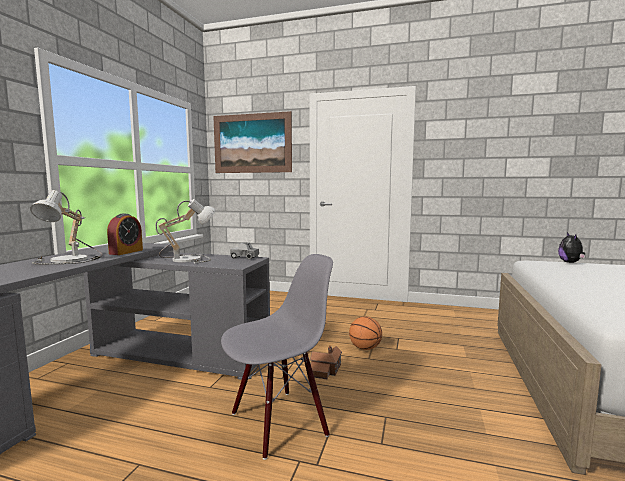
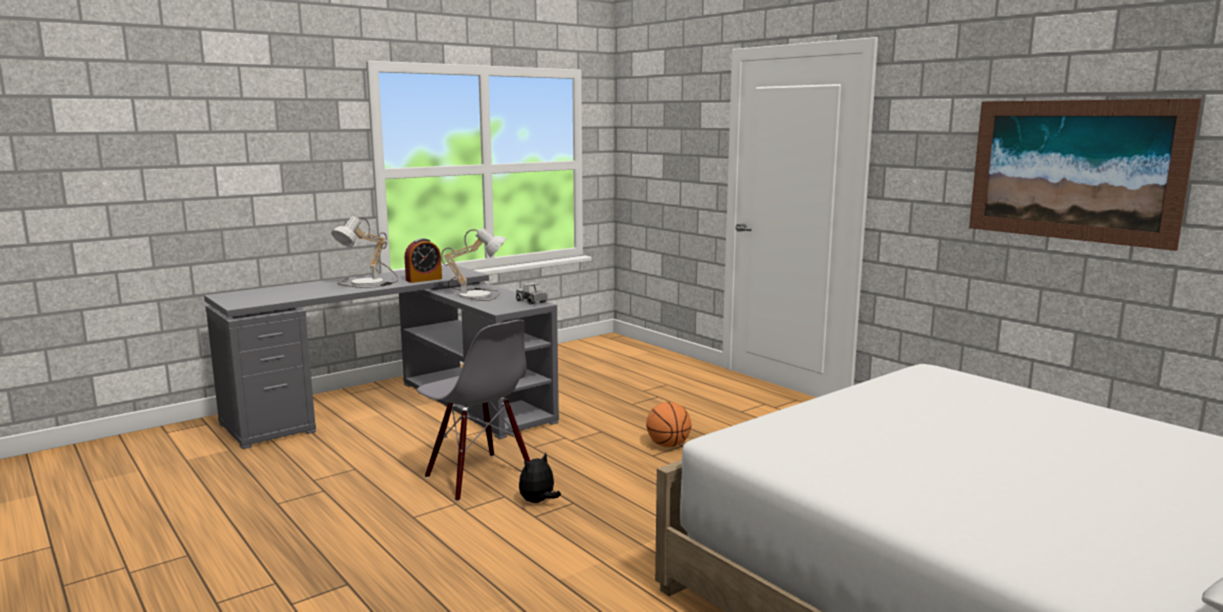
camera: 35 degrees right, 5 degrees up
picture [213,111,292,173] -> picture moved to [969,99,1201,251]
grey chair [221,254,333,460] -> grey chair turned 45 degrees clockwise [417,320,530,502]
toy house [310,346,342,380] -> none
plush toy [558,232,586,263] -> plush toy moved to [519,453,561,503]

